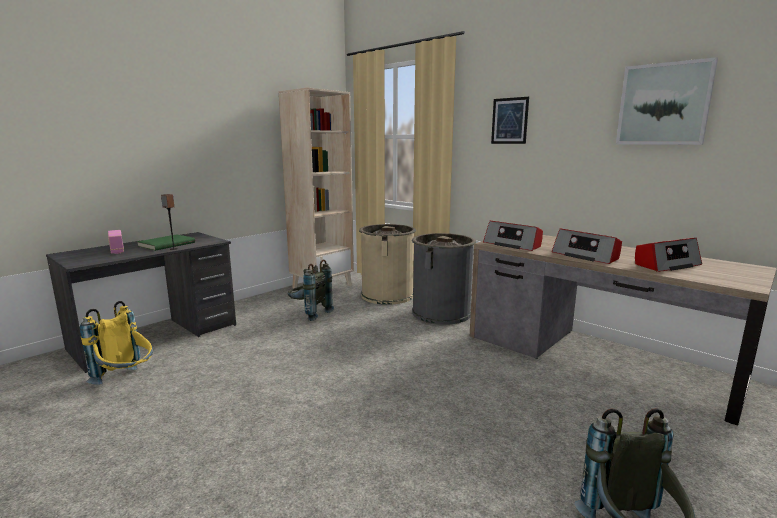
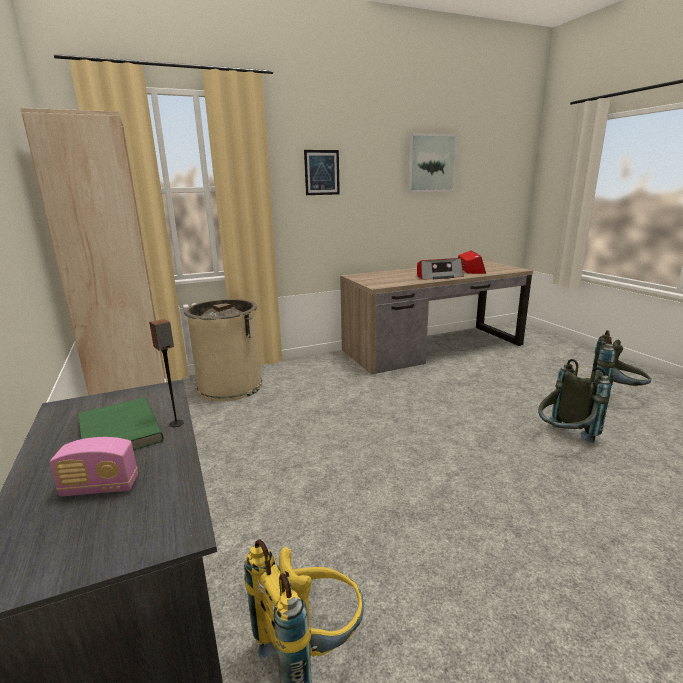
camera: 65 degrees left, 5 degrees up
grey backpack [288,260,334,321] -> grey backpack moved to [538,359,611,443]
grey trash can [412,233,476,325] -> none
radio [483,221,543,251] -> none

